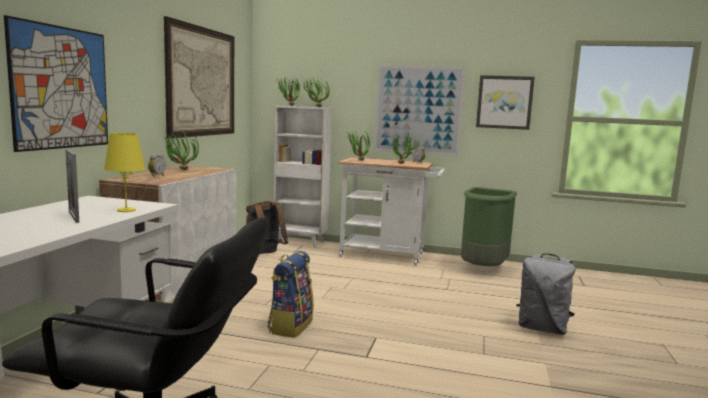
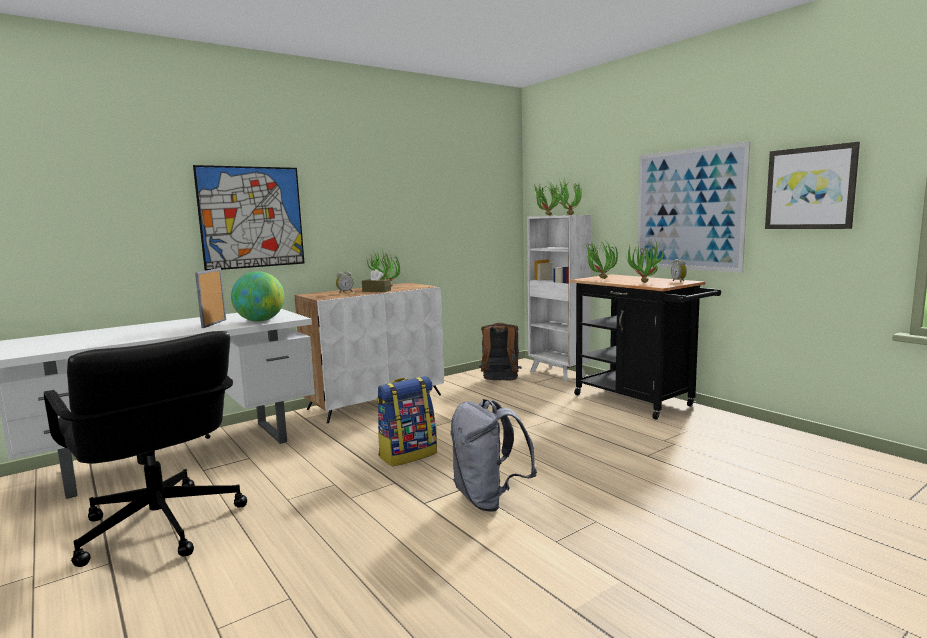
camera: 40 degrees right, 0 degrees up
yellow table lamp [104,133,146,212] -> globe [231,271,284,322]
picture [164,16,234,139] -> none
white cart [338,157,446,266] -> black cart [570,274,721,420]
green trash can [461,187,517,266] -> none
grey backpack [516,254,575,335] -> grey backpack moved to [450,399,537,512]
none -> brown tissue box [362,269,391,292]

